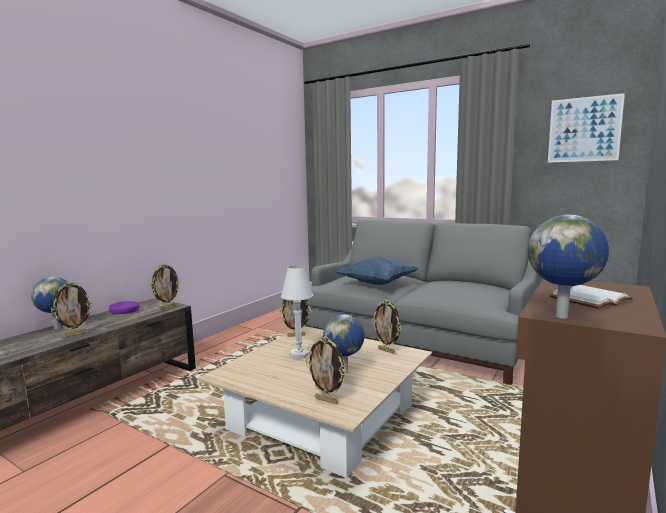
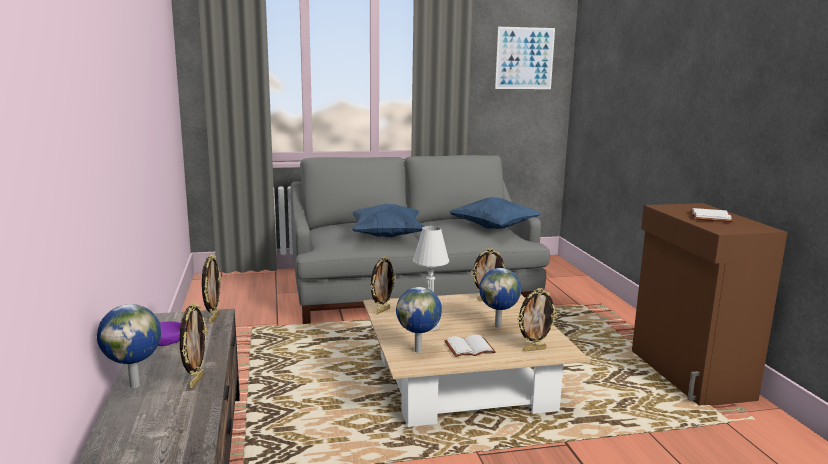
camera: 45 degrees left, 5 degrees up
globe [528,215,609,319] -> globe moved to [396,287,442,353]
none -> white book [444,335,496,357]
none -> blue pillow [449,197,541,229]

